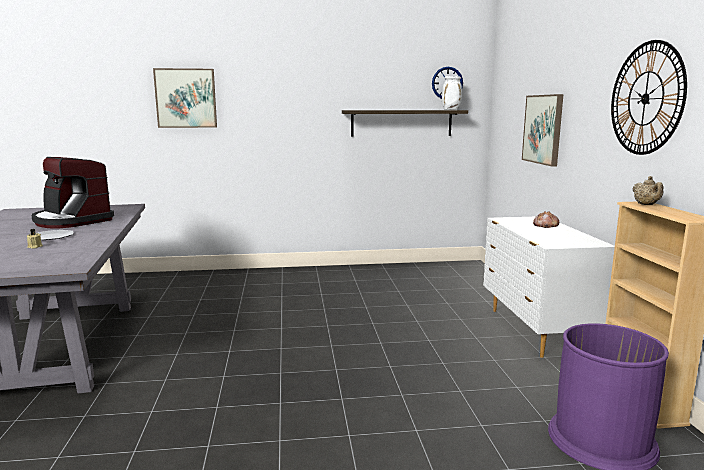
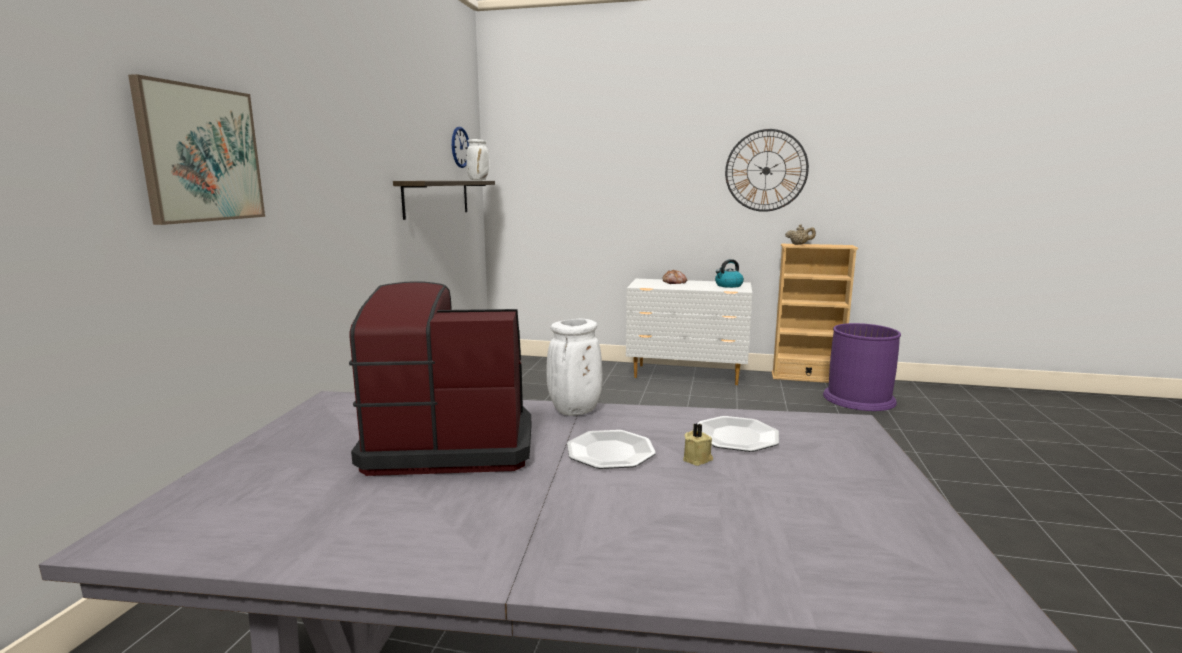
camera: 70 degrees left, 0 degrees up
coffee machine [31,157,114,228] -> coffee machine turned 150 degrees counterclockwise [349,281,531,476]
picture [522,94,564,167] -> none
none -> white vase [547,319,603,416]
none -> plate [698,416,779,452]
none -> kettle [715,259,744,288]

